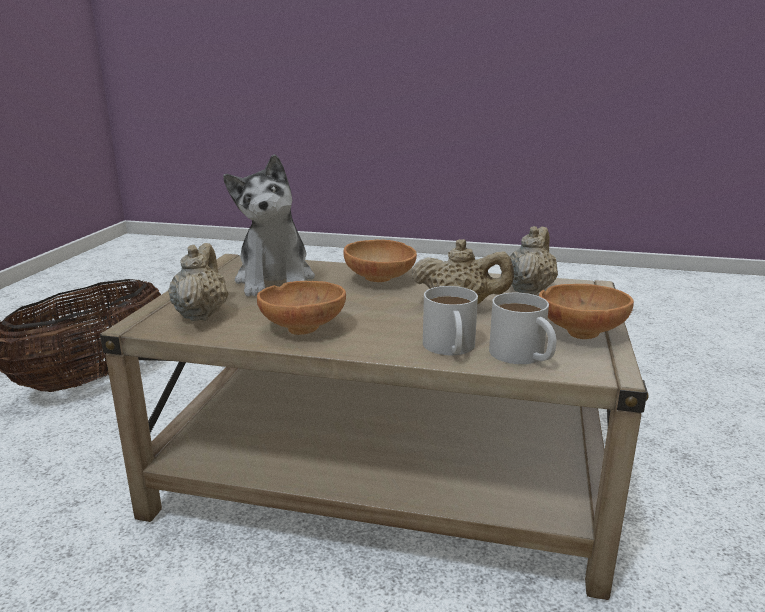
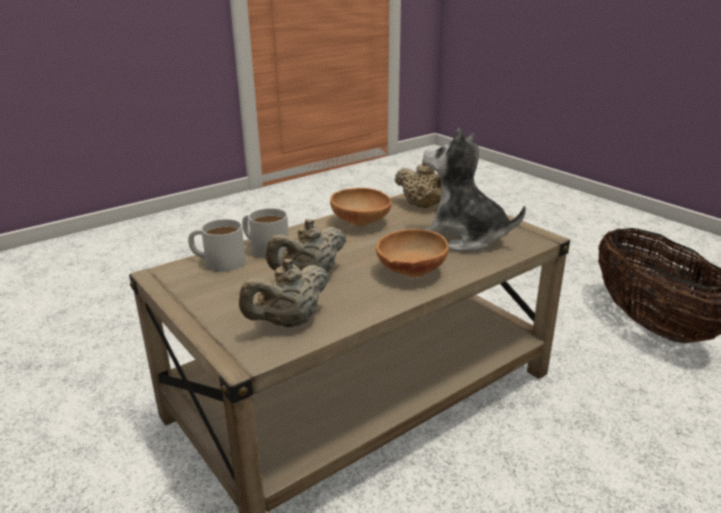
camera: 130 degrees right, 5 degrees up
beige teapot [510,226,558,295] -> beige teapot turned 75 degrees clockwise [239,258,329,327]
brown bowl [539,284,634,339] -> none

